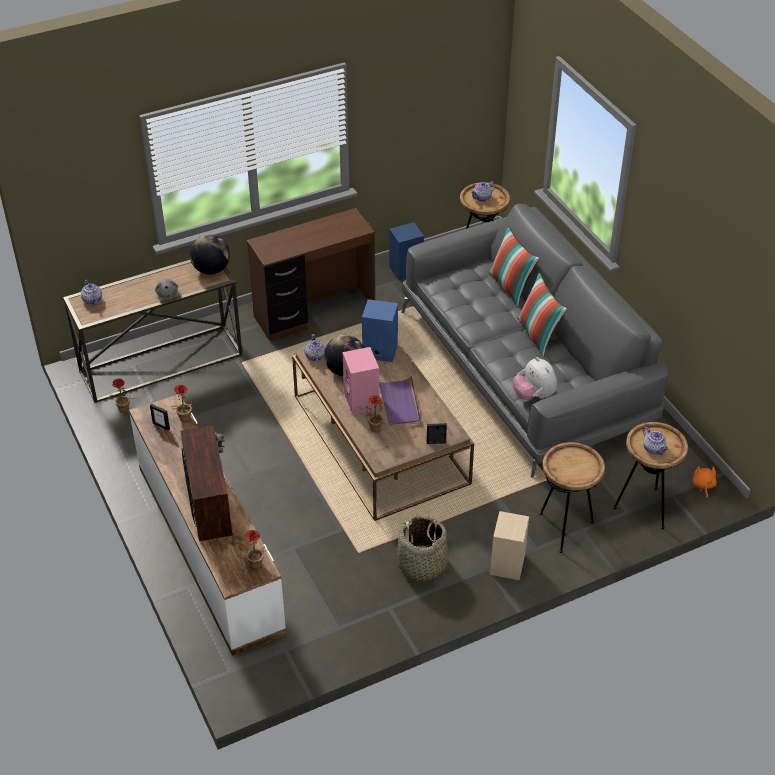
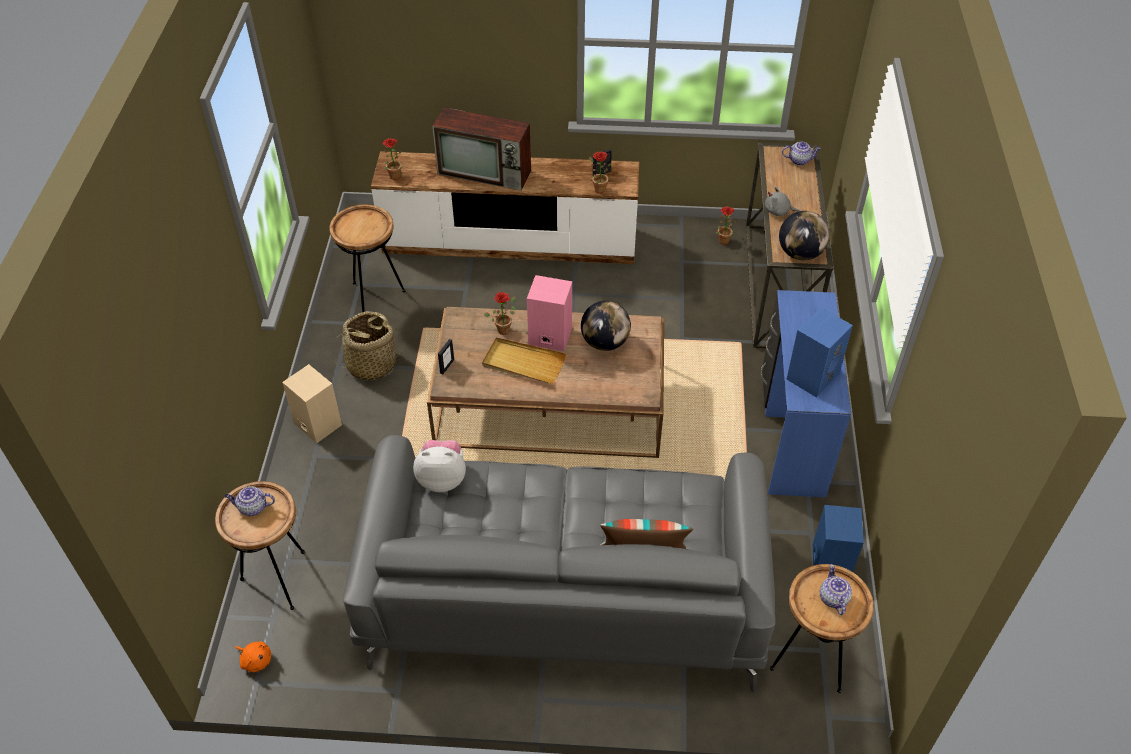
camera: 120 degrees right, 5 degrees up
brown desk [247,208,375,341] -> blue desk [760,290,851,497]
teapot [305,334,325,363] -> none
blue speaker [362,299,398,362] -> blue speaker moved to [787,308,853,398]
purple tray [379,376,420,427] -> beige tray [482,337,566,385]
pillow [517,272,567,356] -> none
brown side table [540,442,605,553] -> brown side table moved to [329,205,405,312]

